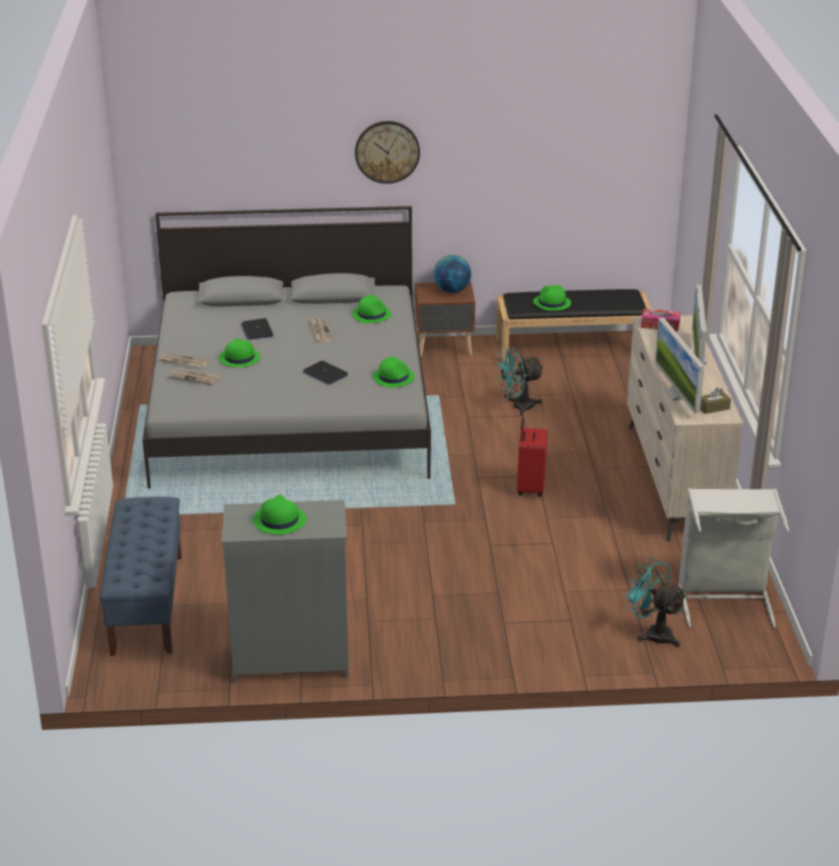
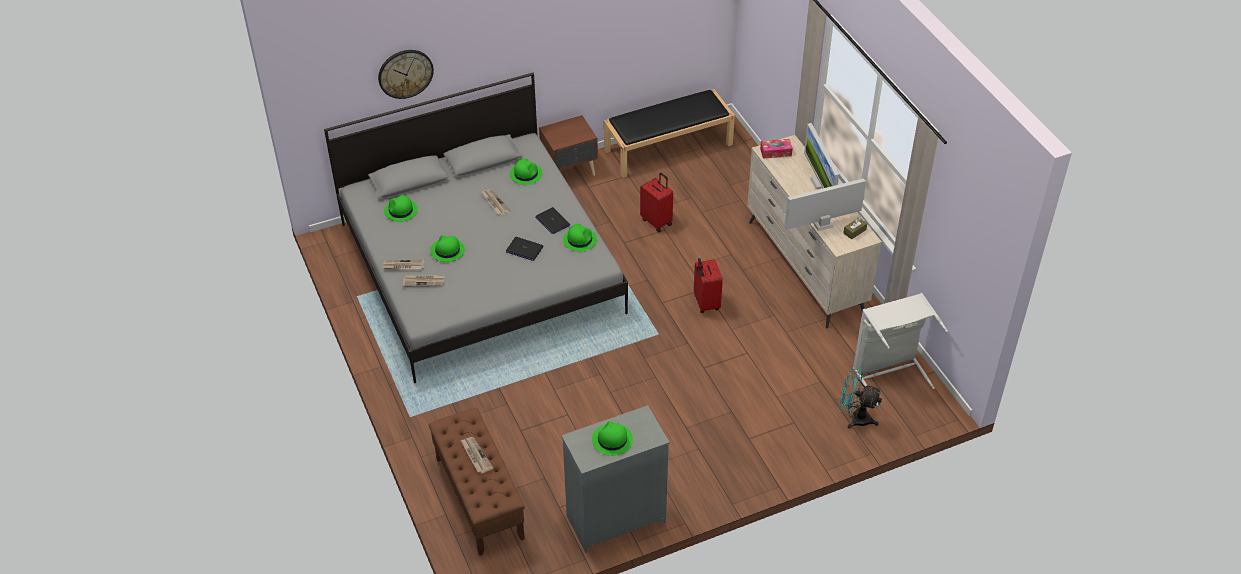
camera: 20 degrees left, 15 degrees up
blue bench [100,497,182,656] -> brown bench [429,408,525,556]
laptop [241,318,273,340] -> laptop moved to [535,207,570,234]
wall clock [355,121,420,184] -> wall clock moved to [378,50,434,99]
globe [433,255,471,293] -> none
turquoise fan [495,348,544,416] -> red suitcase [640,172,673,232]
green hat [533,285,571,311] -> green hat moved to [384,195,418,222]
monitor [655,317,705,413] -> monitor turned 105 degrees clockwise [784,178,866,231]
none -> newspaper [461,437,493,474]

